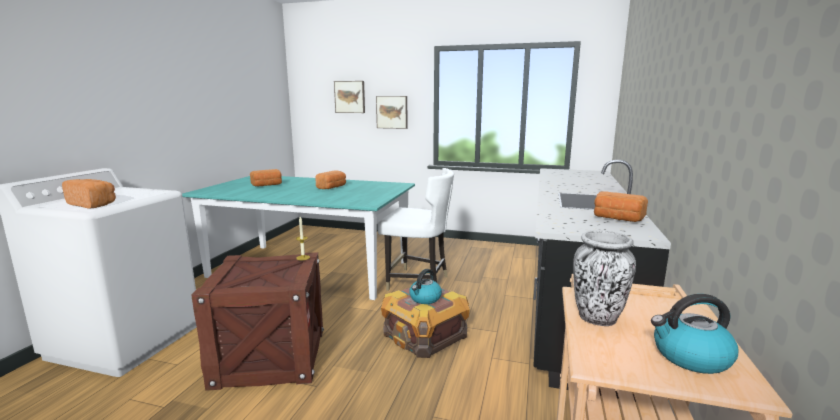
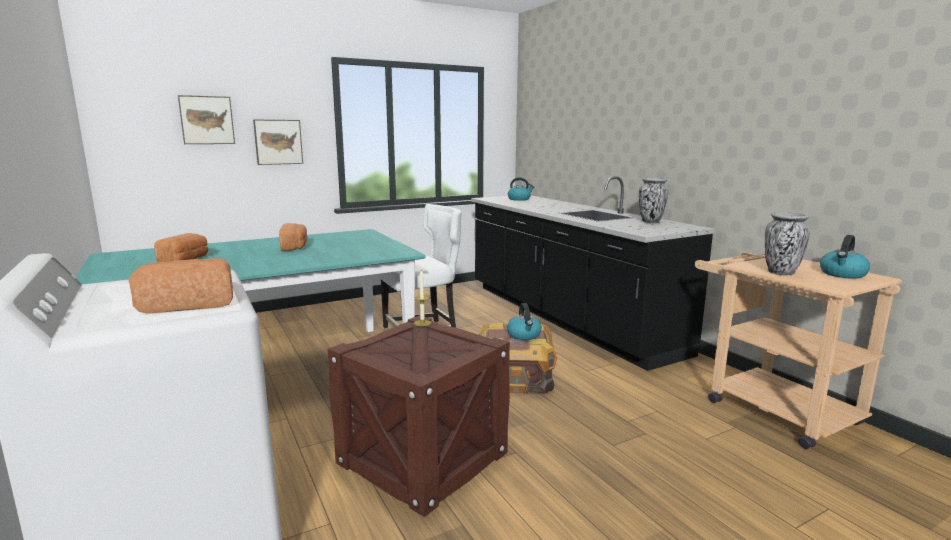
camera: 45 degrees left, 0 degrees up
bread [594,191,648,222] -> vase [639,177,668,223]
none -> kettle [508,177,534,201]

